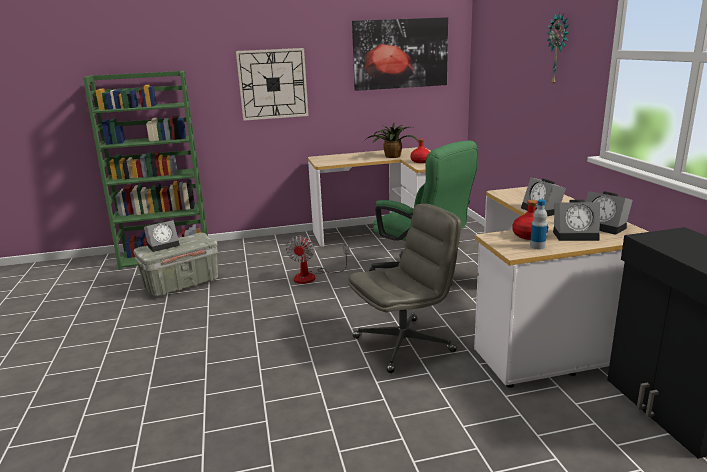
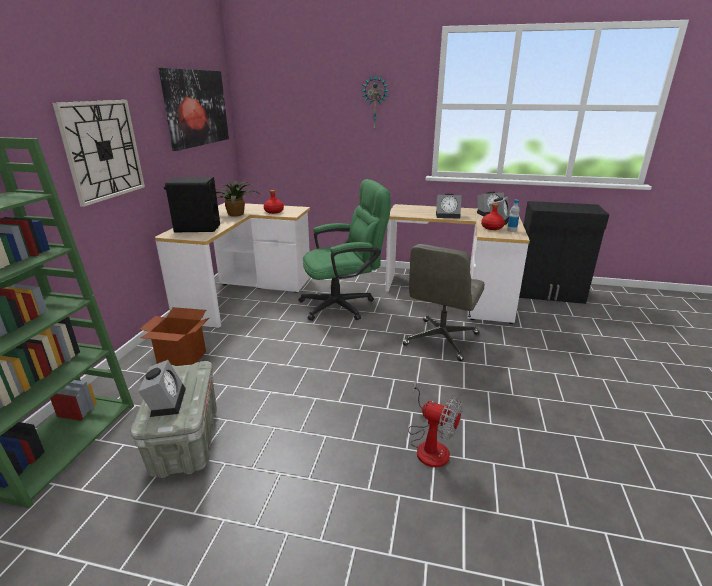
camera: 65 degrees left, 5 degrees up
fan [286,236,349,284] -> fan moved to [408,380,462,467]
grey office chair [348,204,461,373] -> grey office chair turned 150 degrees counterclockwise [403,244,485,361]
none -> cardboard box [139,307,209,366]
none -> black speaker [164,177,220,232]

